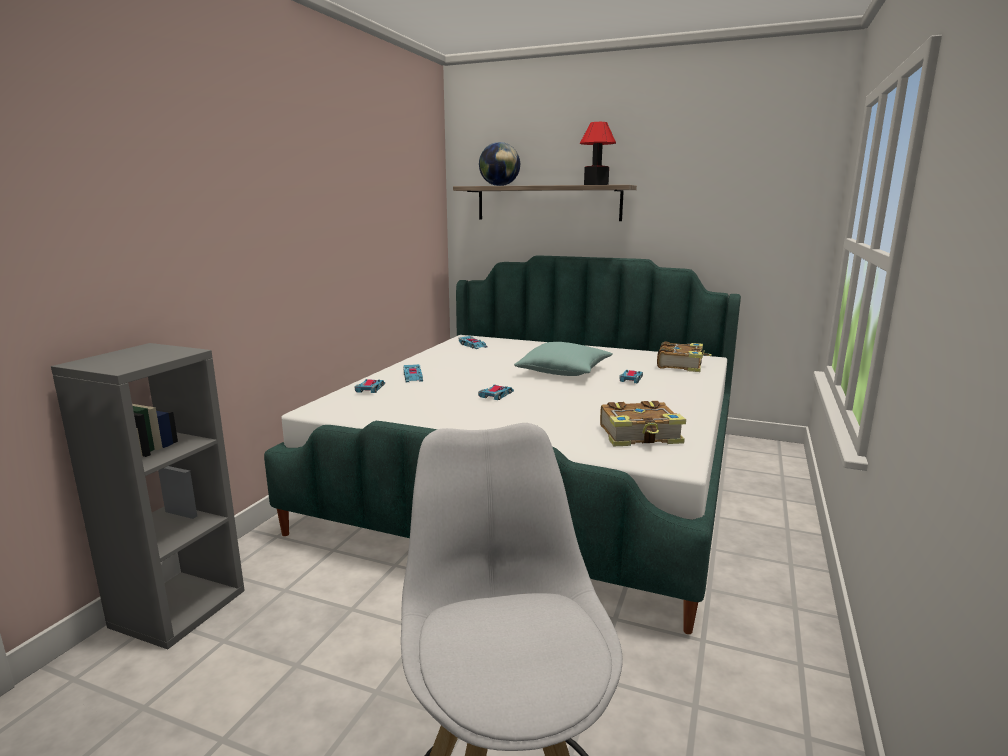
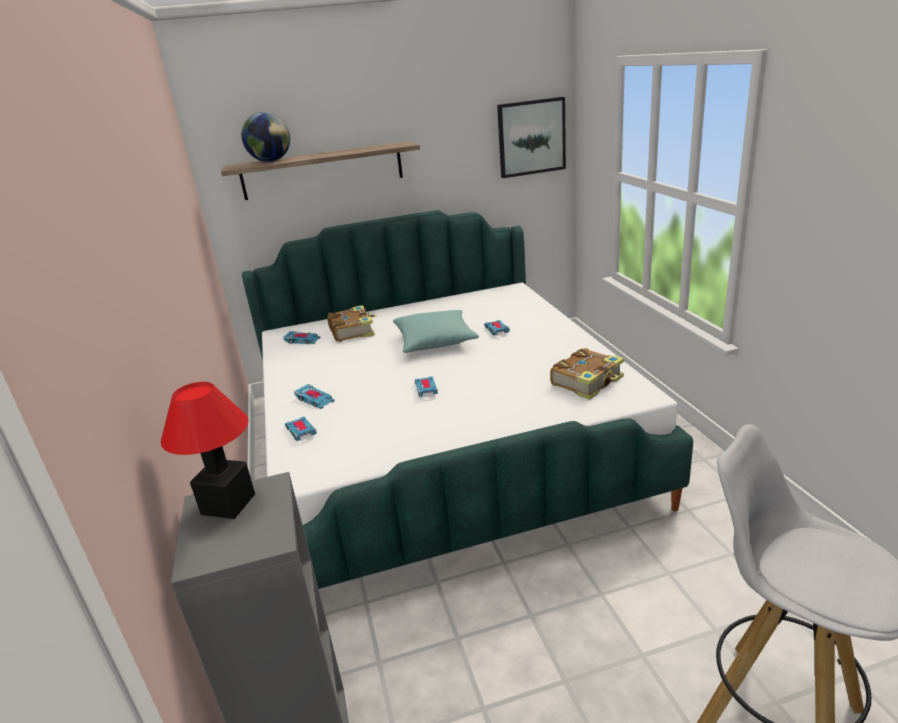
camera: 35 degrees left, 10 degrees up
table lamp [580,122,616,185] -> table lamp moved to [161,382,255,519]
book [657,342,712,372] -> book moved to [327,305,377,342]
none -> picture [497,97,566,178]

